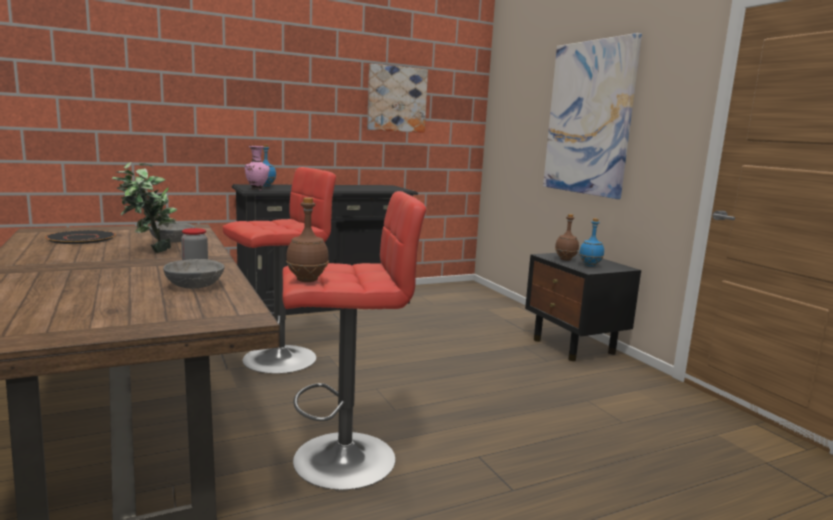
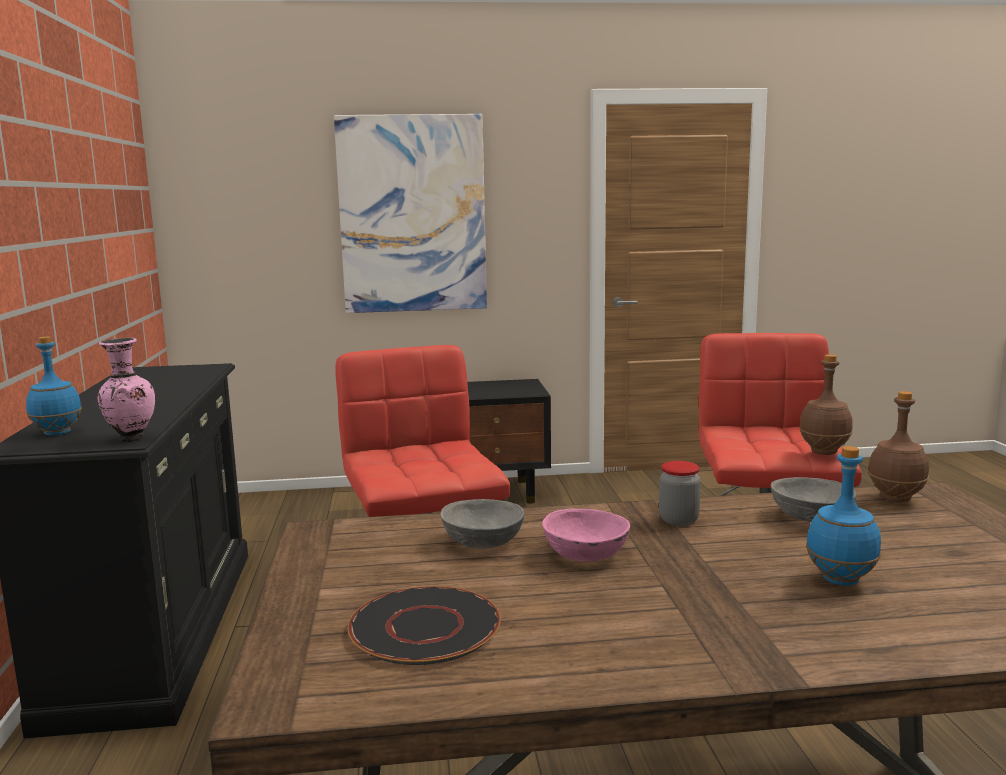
camera: 70 degrees left, 0 degrees up
potted plant [112,162,177,253] -> pink bowl [542,509,630,562]
picture [367,64,428,133] -> none
brown bottle [555,214,579,261] -> brown bottle moved to [868,391,929,503]
blue bottle [579,218,604,267] -> blue bottle moved to [806,446,881,586]

